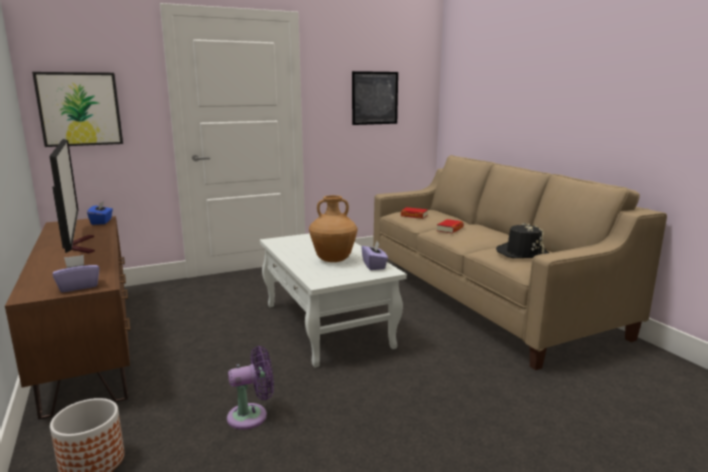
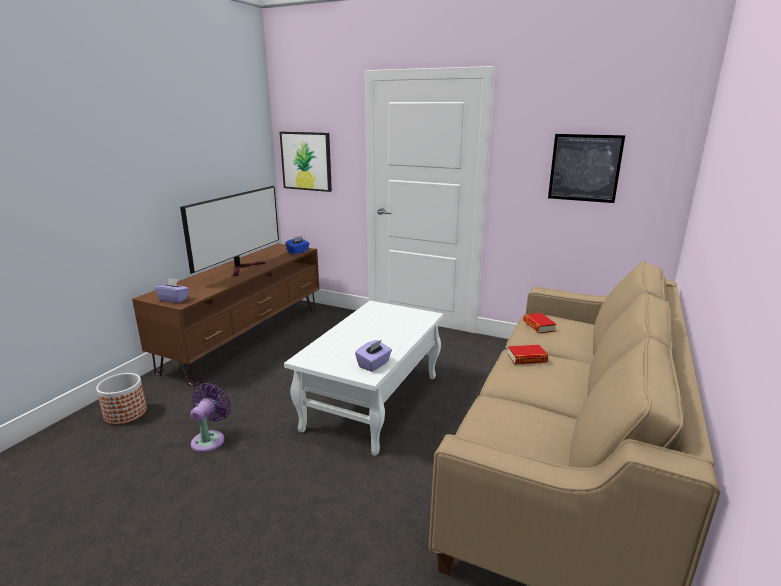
camera: 50 degrees right, 5 degrees up
purple fan [227,346,274,430] -> purple fan turned 105 degrees counterclockwise [190,383,231,453]
brown vase [309,195,357,262] -> none
black hat [496,223,549,258] -> none

